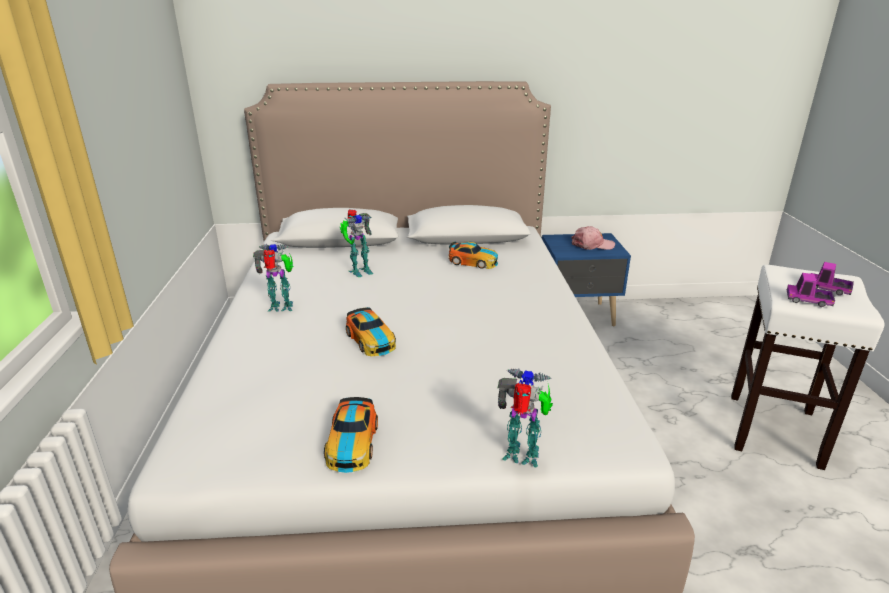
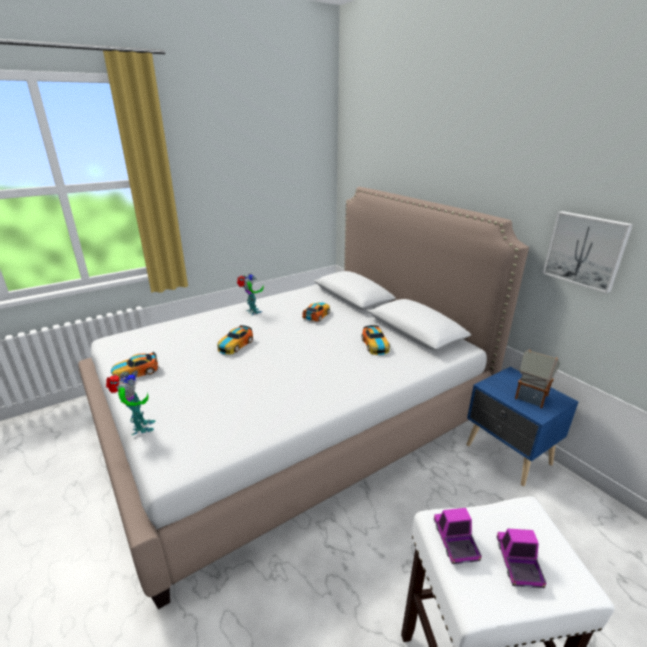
camera: 60 degrees right, 0 degrees up
toy robot [340,209,373,277] -> toy car [302,302,330,322]
pink cap [571,226,615,250] -> toy house [515,349,560,408]
none -> picture [542,211,633,293]

